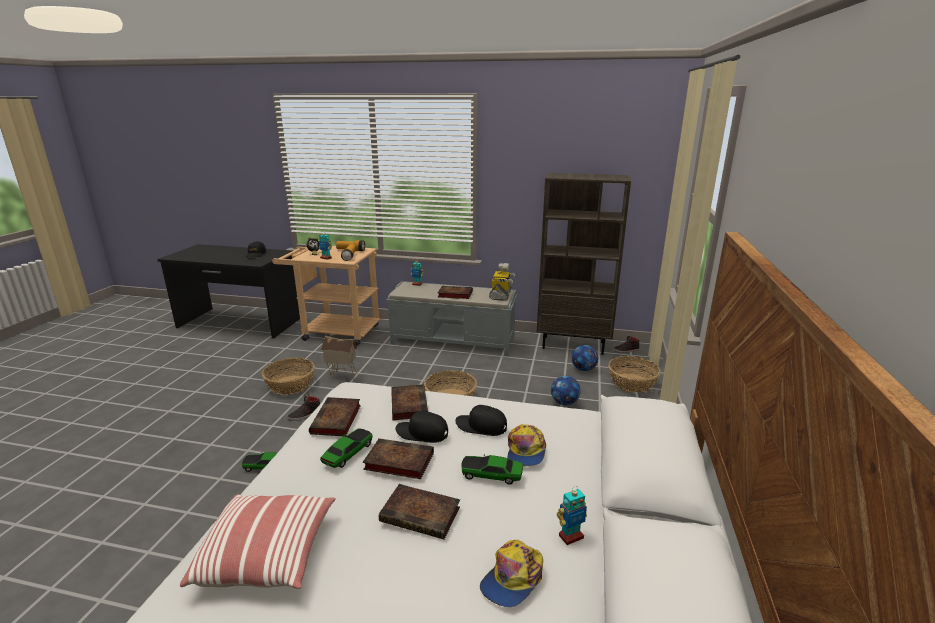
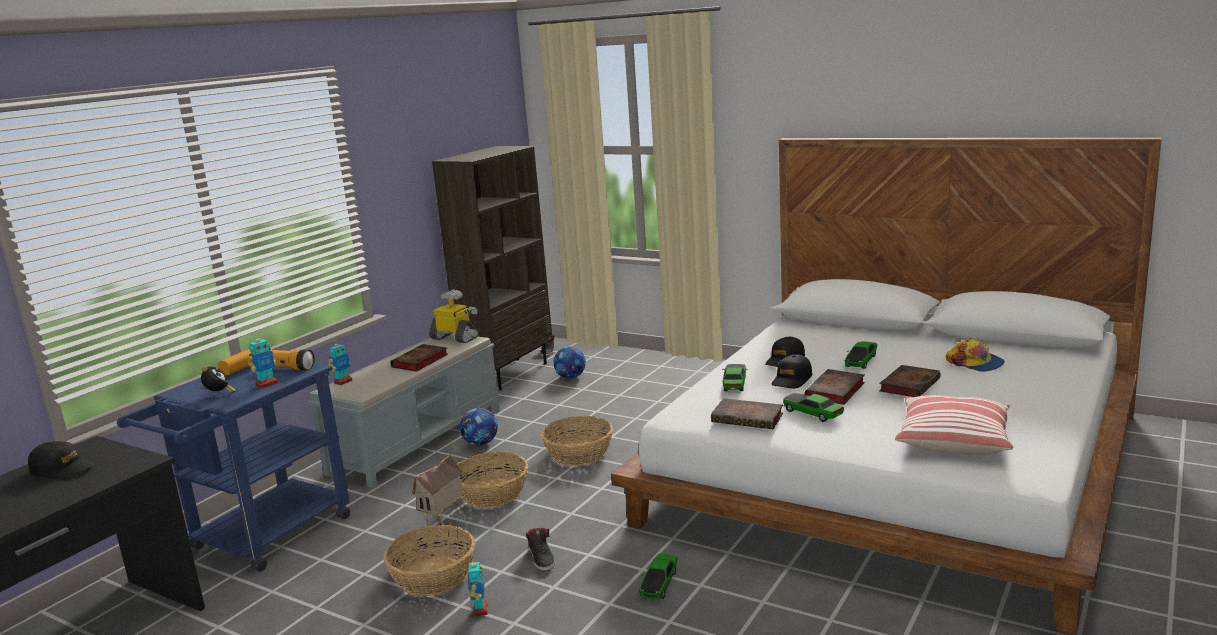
camera: 70 degrees left, 5 degrees down
beige cart [272,246,380,346] -> blue cart [117,363,350,572]
book [391,384,428,421] -> toy car [722,364,748,391]
cap [507,424,546,466] -> none
football [551,376,581,405] -> football moved to [460,408,498,446]
toy robot [557,486,587,545] -> toy robot moved to [469,559,488,617]
basket [608,356,661,393] -> basket moved to [458,452,528,508]

